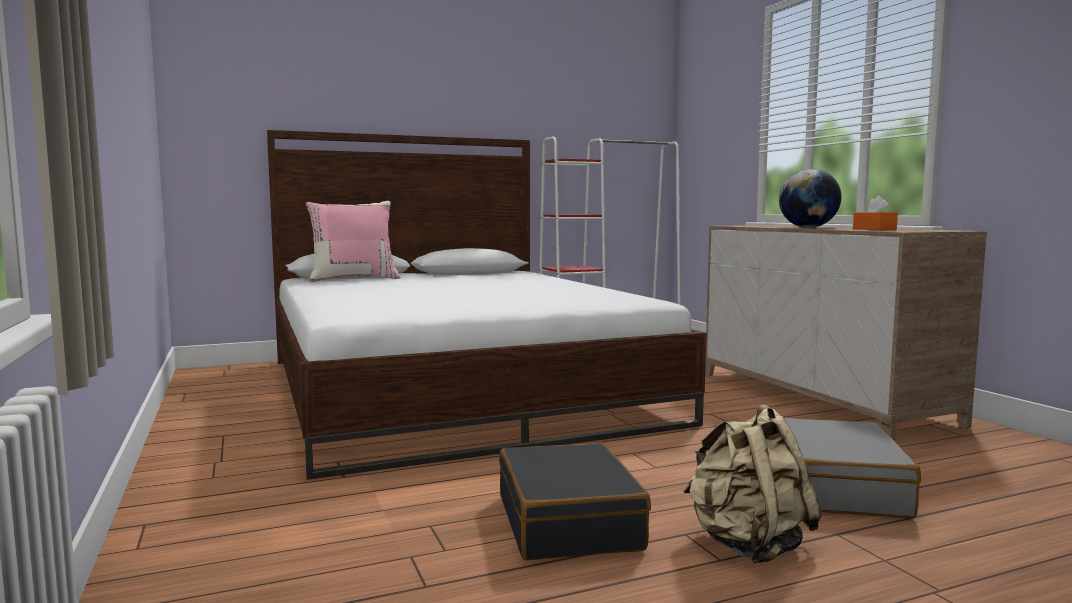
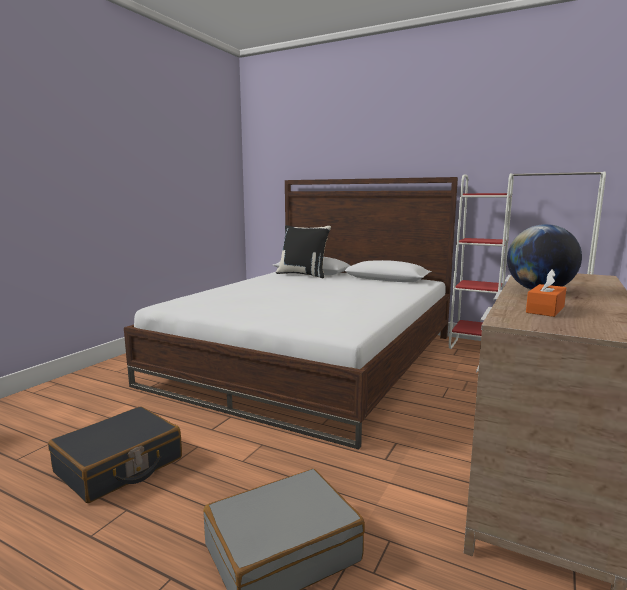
camera: 50 degrees right, 5 degrees up
pink pillow [306,201,400,282] -> black pillow [276,225,331,278]
beige backpack [683,405,822,564] -> none

